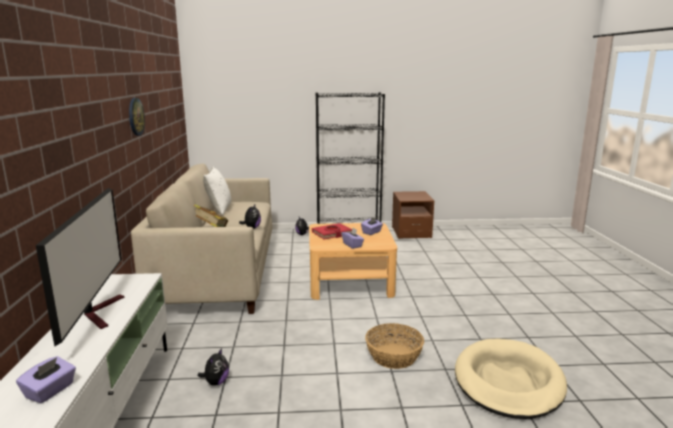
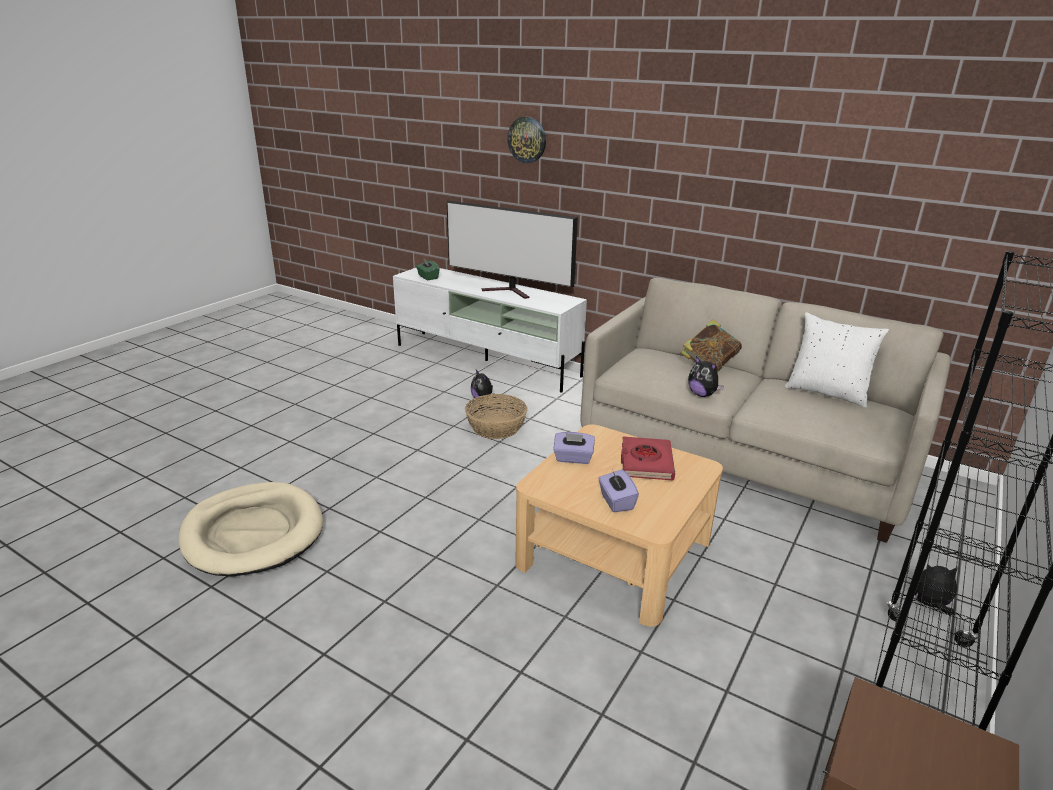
camera: 125 degrees right, 10 degrees up
purple tissue box [16,356,76,403] -> green tissue box [416,258,440,280]
wall clock [129,98,145,136] -> wall clock moved to [507,117,546,163]
basket [365,323,424,369] -> basket moved to [465,394,528,439]

